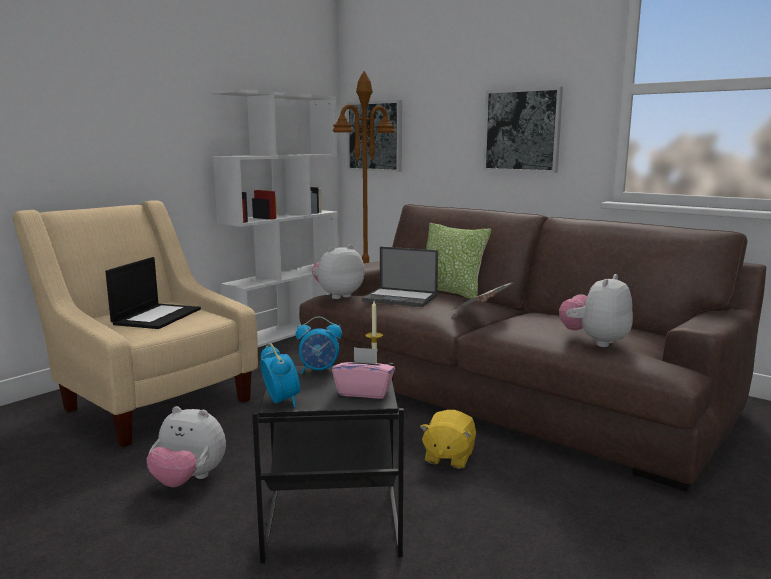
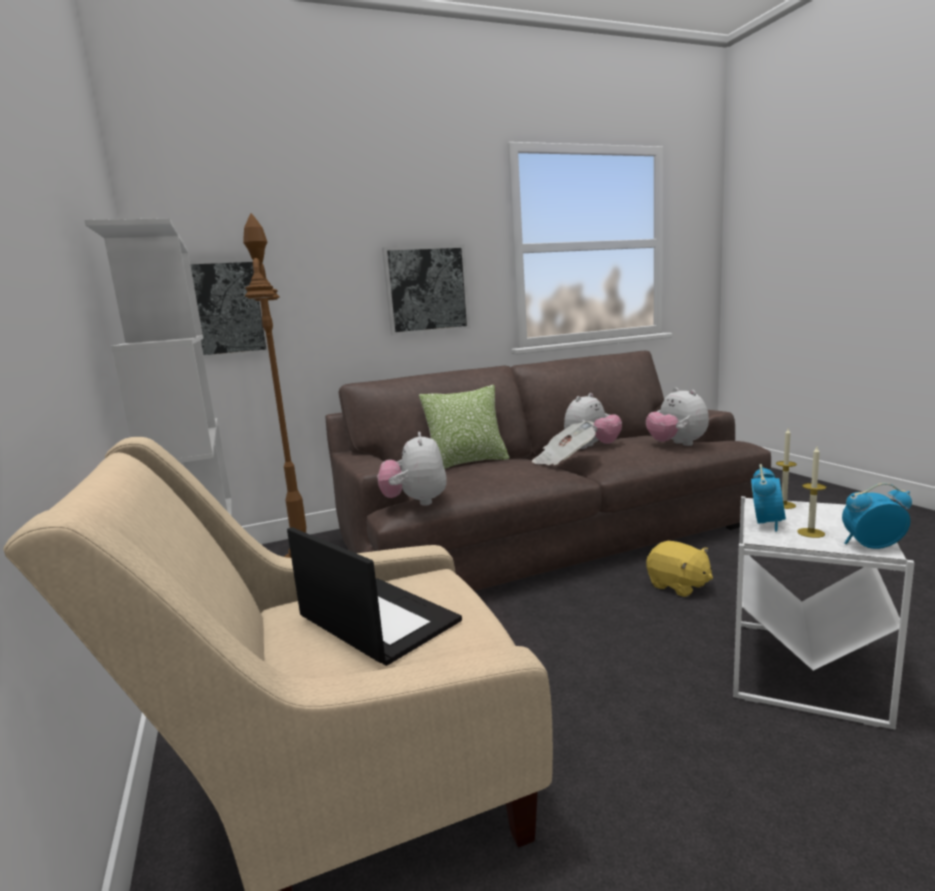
camera: 60 degrees left, 0 degrees up
plush toy [147,406,226,487] -> plush toy moved to [564,393,622,449]
black side table [252,363,404,564] -> white side table [733,496,914,730]
pink tissue box [332,347,395,399] -> none
laptop [362,246,438,307] -> none
none -> candle [797,447,826,538]

